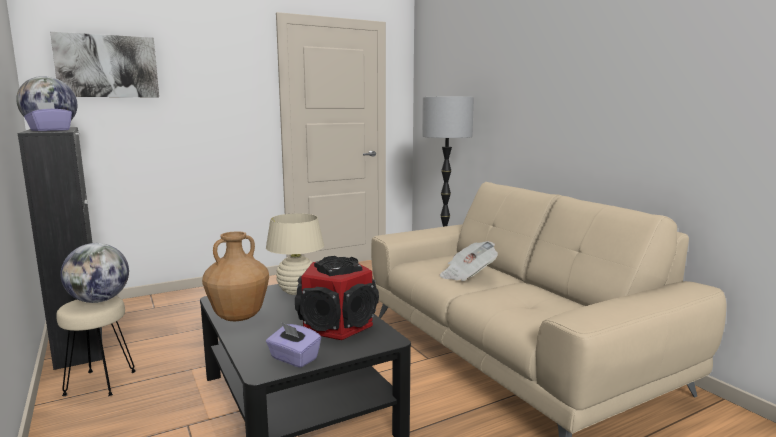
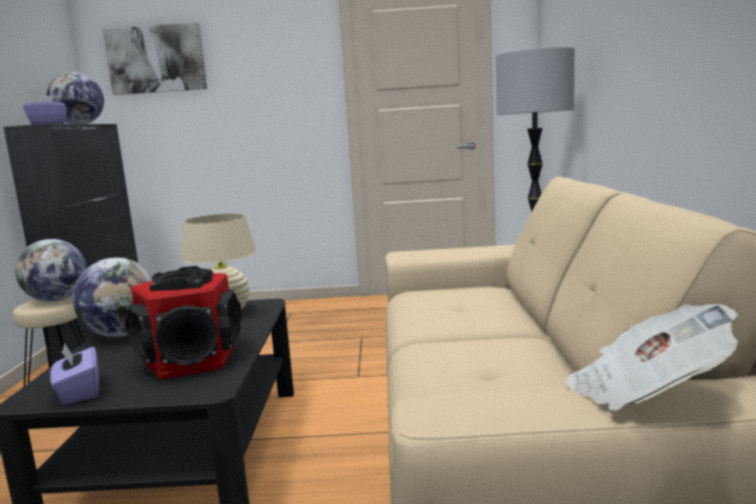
camera: 30 degrees right, 0 degrees up
brown vase [202,231,269,321] -> globe [72,258,153,337]
newspaper [440,241,498,281] -> newspaper moved to [565,304,738,411]

